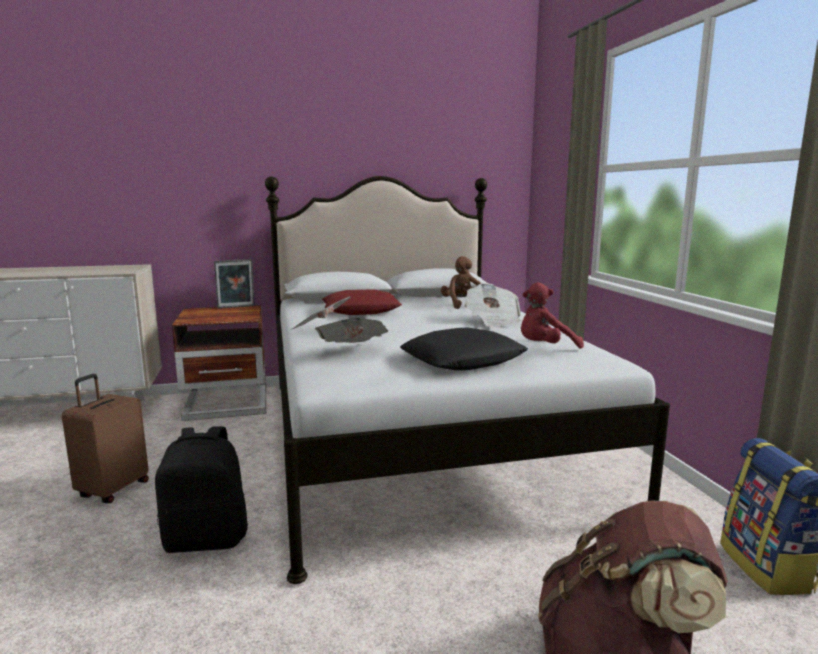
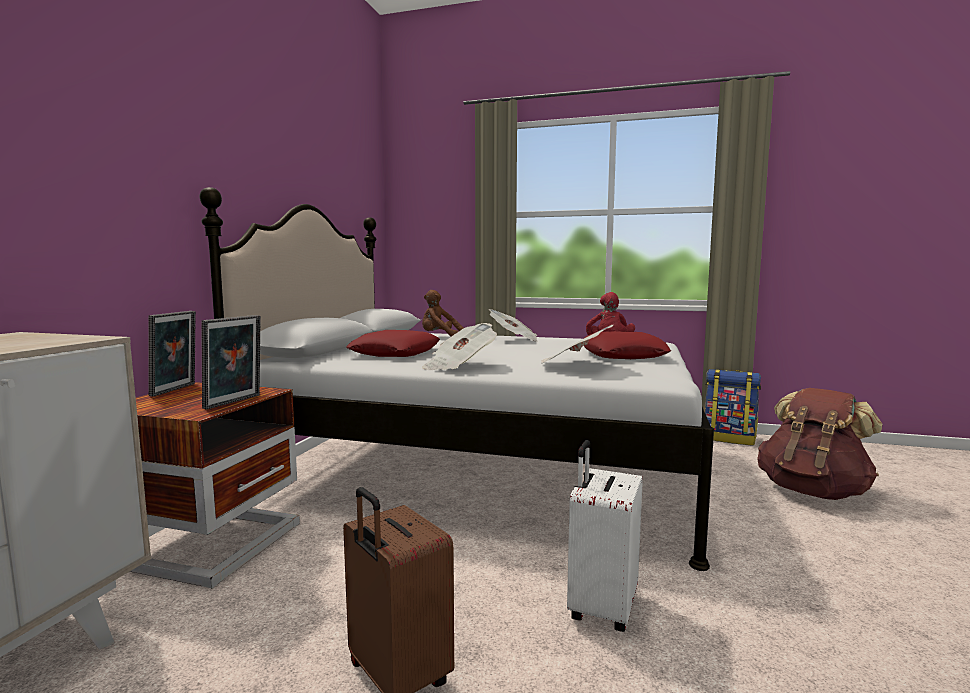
camera: 60 degrees left, 5 degrees down
black backpack [155,426,248,553] -> white suitcase [567,440,643,632]
black pillow [400,328,528,370] -> red pillow [583,331,671,359]
none -> picture frame [201,315,261,410]

